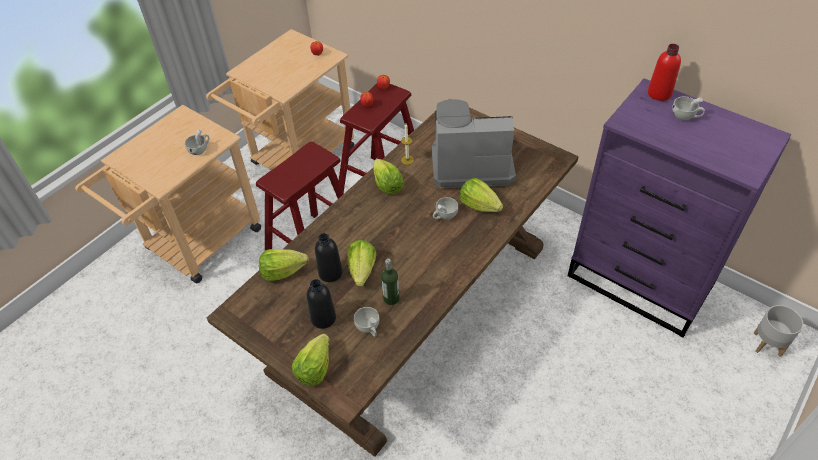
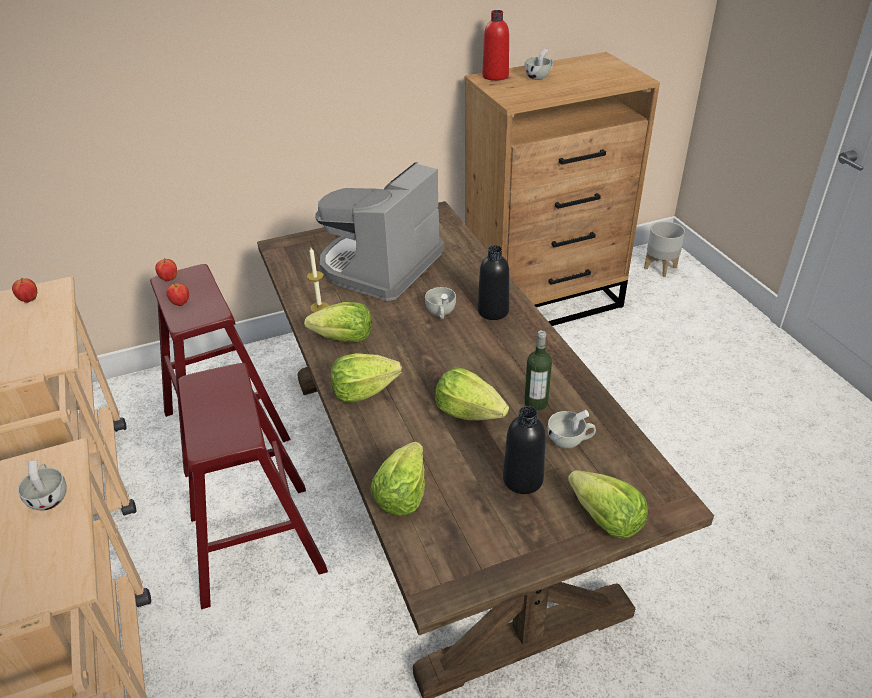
camera: 60 degrees left, 10 degrees down
black bottle [315,233,343,282] -> black bottle moved to [478,245,509,320]
lettuce [460,178,503,212] -> lettuce moved to [330,353,402,403]
purple dresser [568,78,791,337] -> brown dresser [465,52,660,326]

